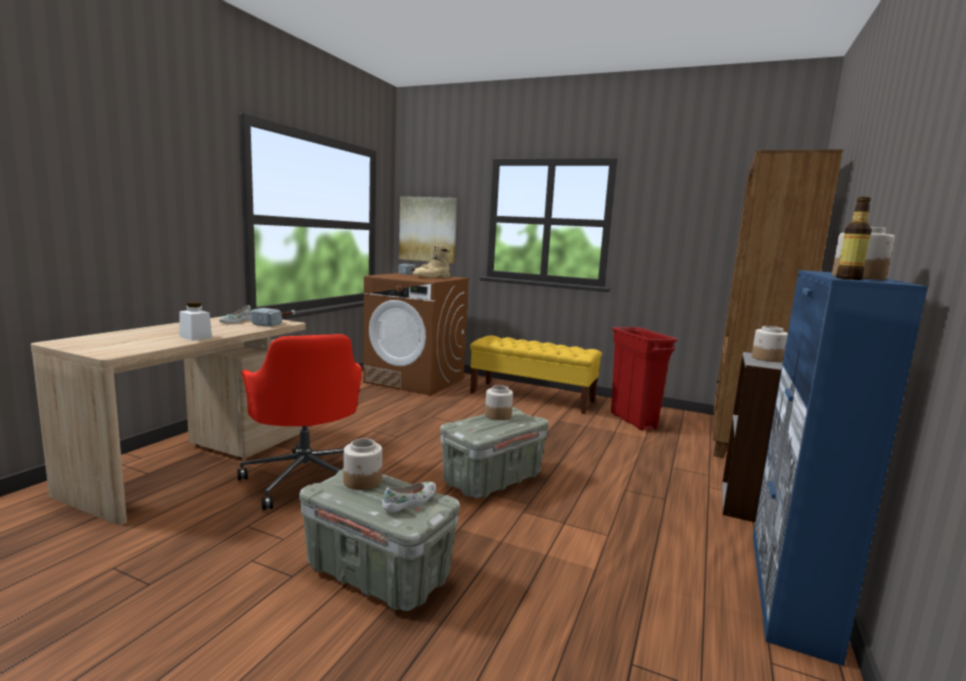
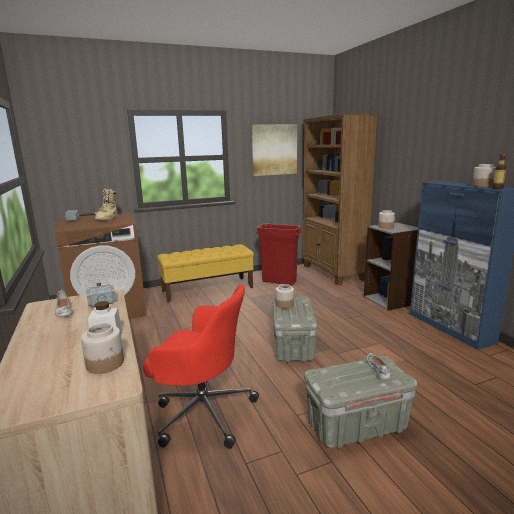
camera: 45 degrees left, 5 degrees up
jar [343,438,382,490] -> jar moved to [81,323,124,374]
picture [399,196,457,263] -> picture moved to [251,124,297,176]

